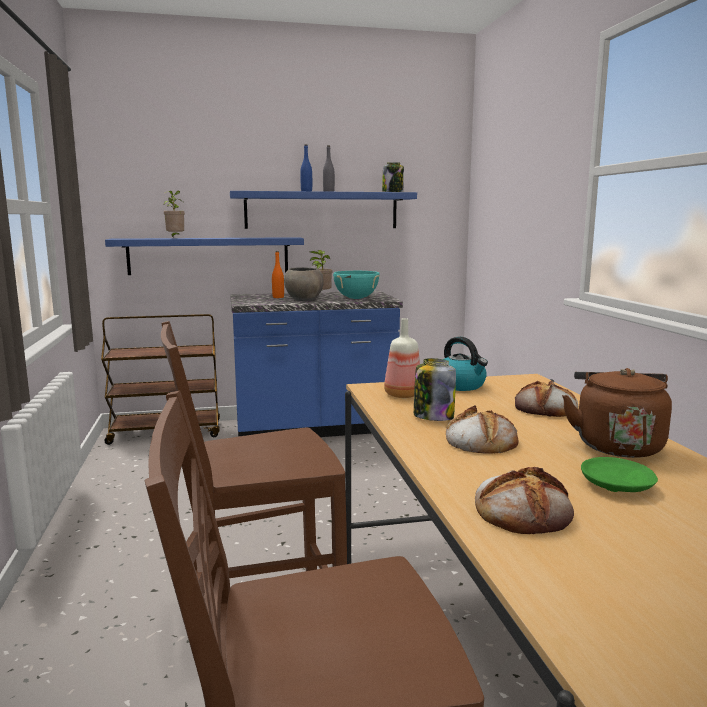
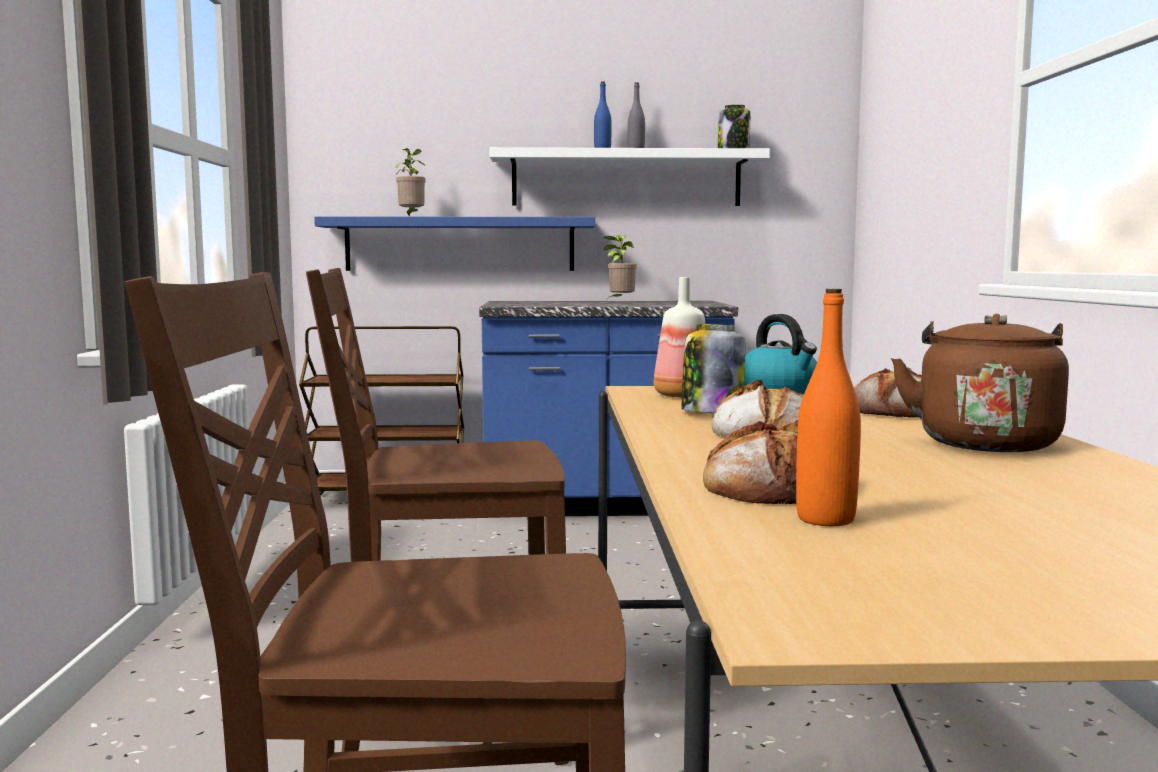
camera: 10 degrees right, 5 degrees down
blue shelf [230,191,417,229] -> white shelf [490,147,770,206]
orange bottle [272,251,284,298] -> orange bottle moved to [796,289,861,526]
grey bowl [284,267,324,301] -> none
turquoise cooking pot [333,271,380,299] -> none
green plate [581,457,658,492] -> none

